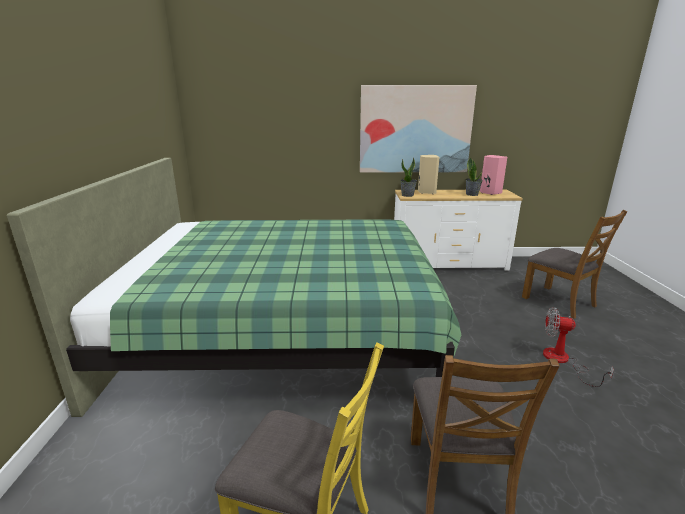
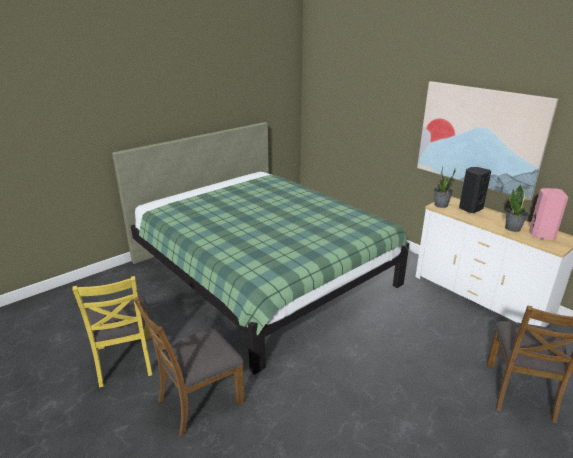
camera: 50 degrees right, 5 degrees up
beige speaker [418,155,440,194] -> black speaker [459,167,491,213]
fan [543,307,614,387] -> none

